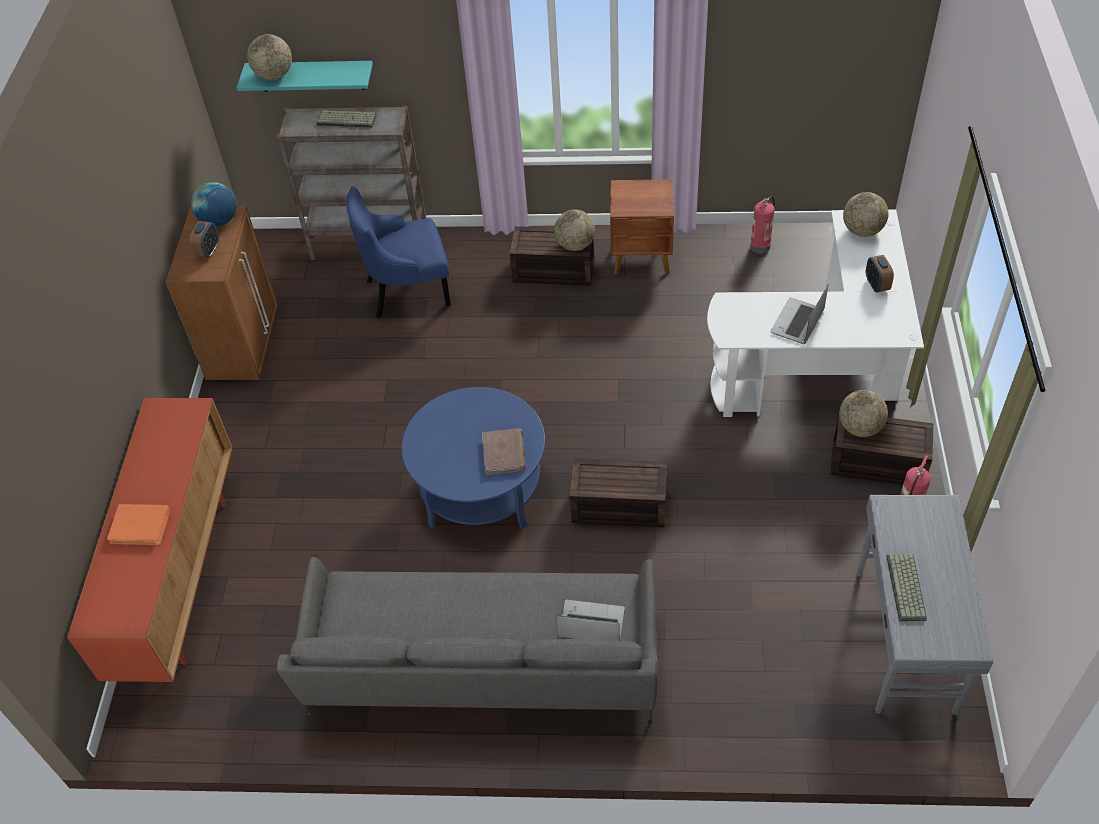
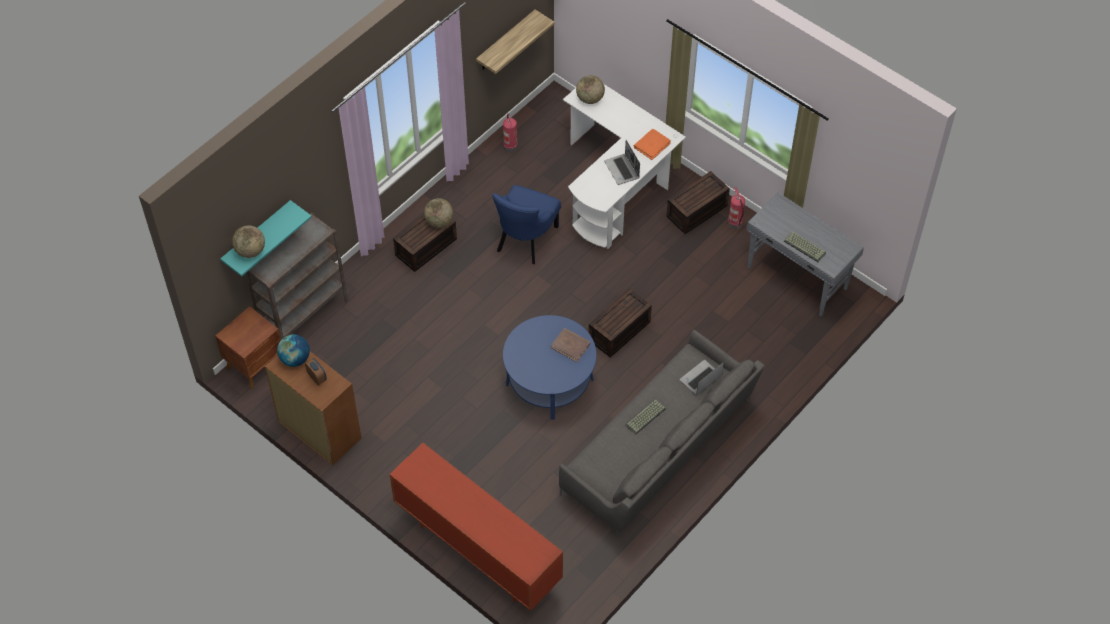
camera: 55 degrees left, 5 degrees up
orange book [107,504,170,545] -> orange book moved to [634,129,671,160]
keyboard [316,110,377,128] -> keyboard moved to [625,399,666,435]
blue chair [346,186,451,319] -> blue chair moved to [492,185,561,264]
brown nightstand [610,179,674,275] -> brown nightstand moved to [215,306,281,389]
globe [839,390,888,437] -> none
alarm clock [866,255,894,293] -> none
none -> shelf [476,10,554,74]

